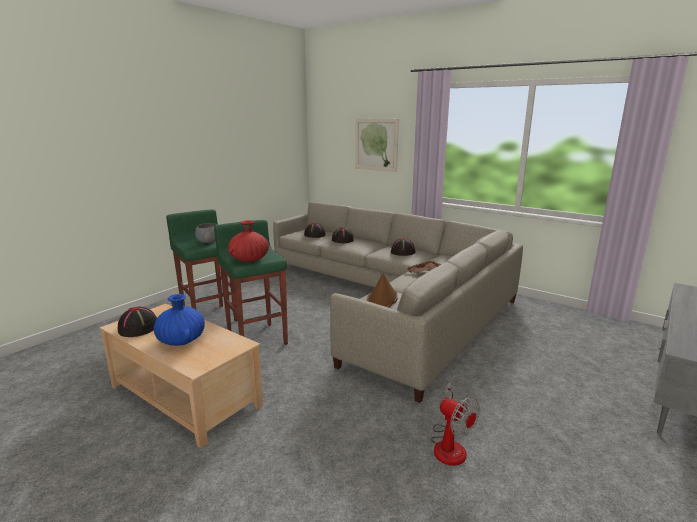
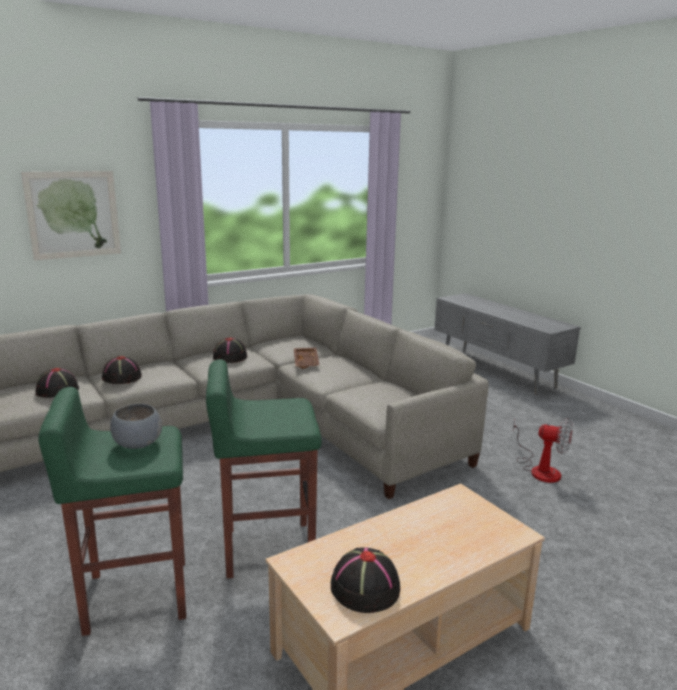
camera: 70 degrees left, 0 degrees up
blue vase [154,294,205,346] -> none
red vase [228,220,269,262] -> none
brown hat [367,273,398,308] -> none
fan [431,382,480,466] -> fan turned 45 degrees clockwise [513,418,572,483]

